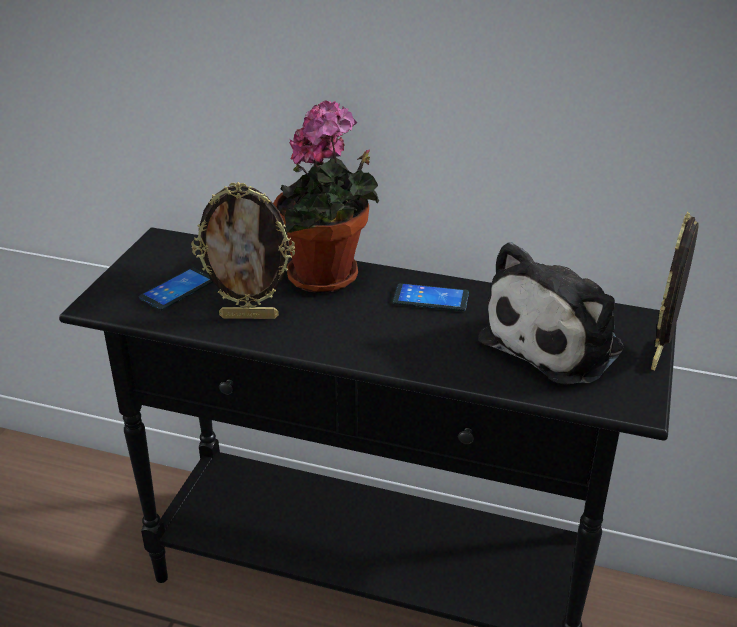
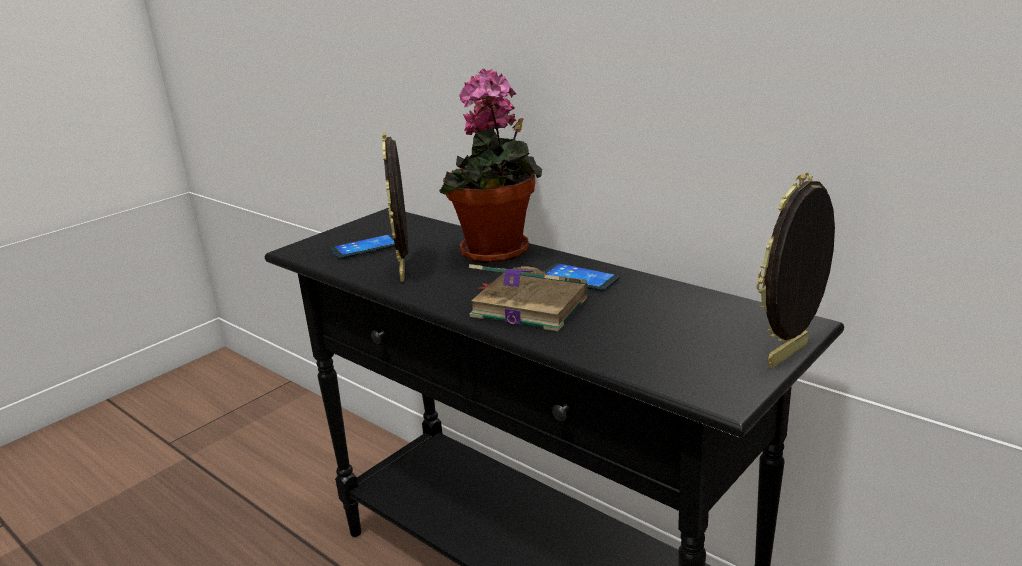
camera: 25 degrees right, 10 degrees down
picture frame [191,182,295,319] -> picture frame turned 60 degrees clockwise [382,132,409,282]
plush toy [478,242,624,385] -> none
none -> book [469,264,587,331]

